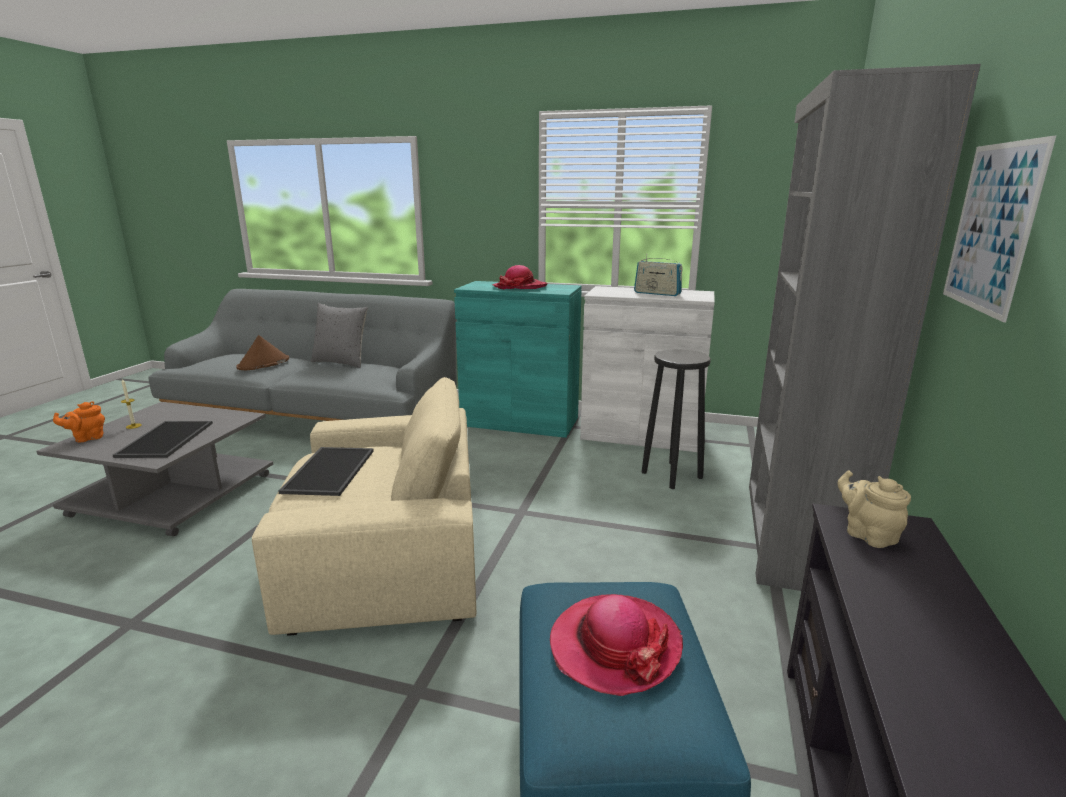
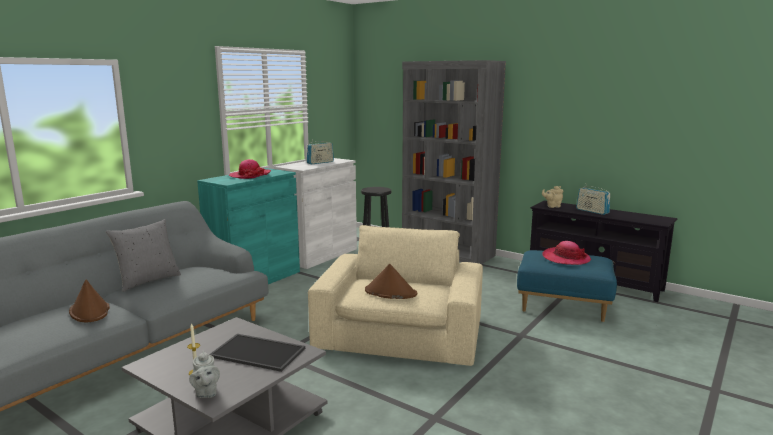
camera: 70 degrees left, 5 degrees down
orange teapot [53,401,105,442] -> grey teapot [189,350,220,398]
tray [279,447,374,496] -> brown hat [365,264,417,299]
picture [943,136,1056,322] -> none
none -> radio [576,183,610,215]

